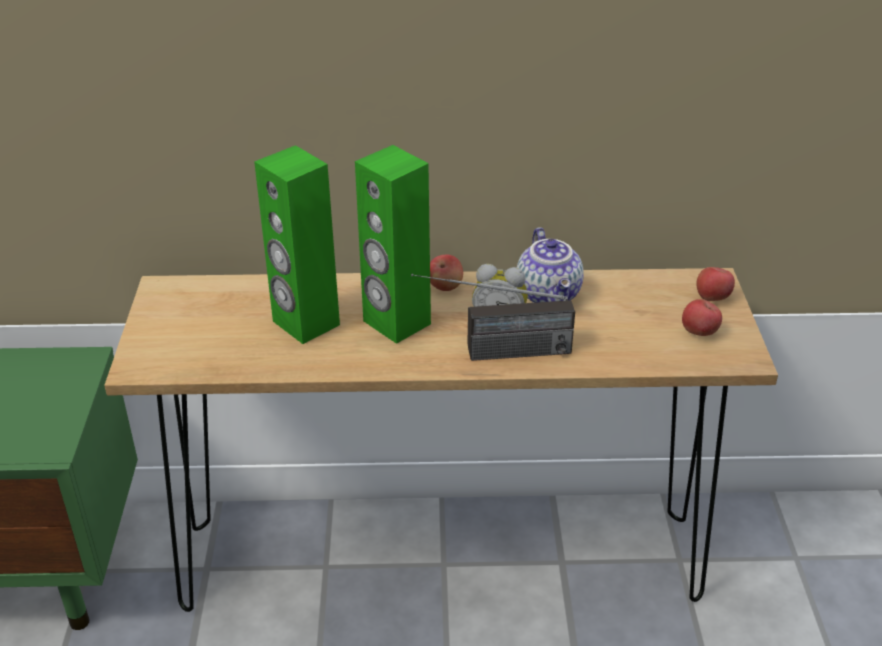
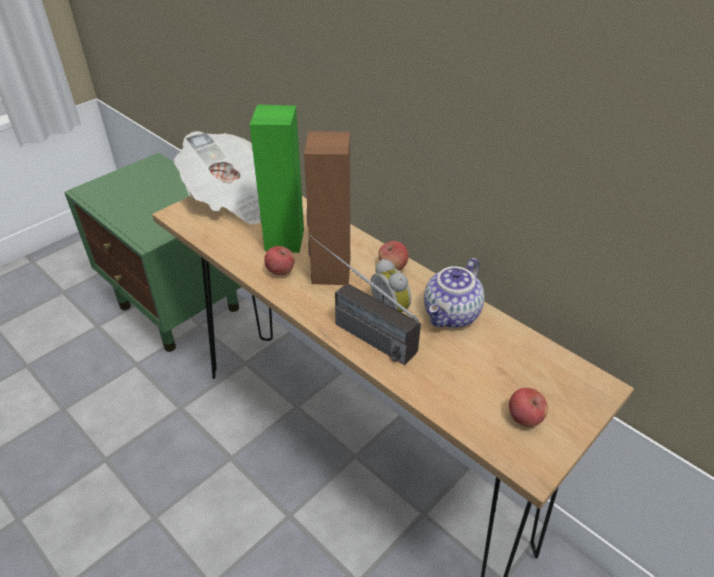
camera: 45 degrees right, 5 degrees up
green speaker [355,145,431,344] -> brown speaker [304,131,350,285]
apple [697,267,735,301] -> apple moved to [264,246,295,275]
none -> newspaper [174,131,261,225]

